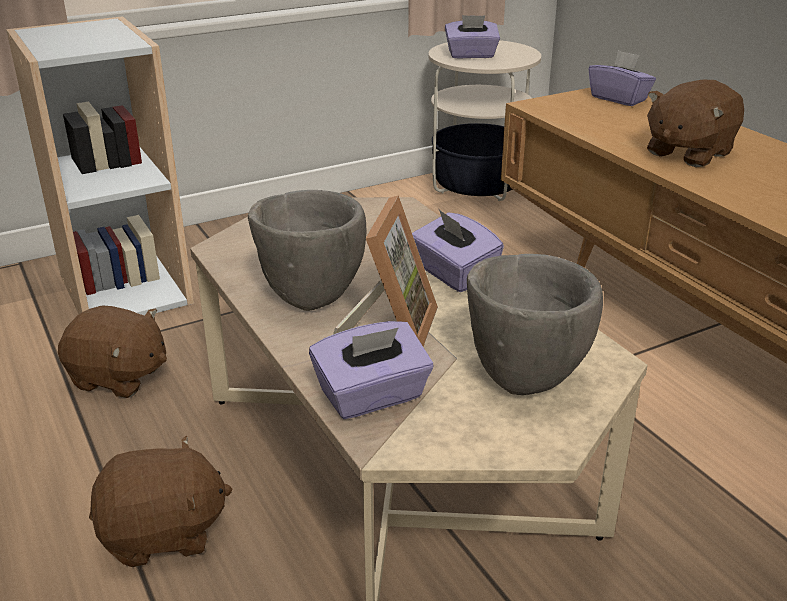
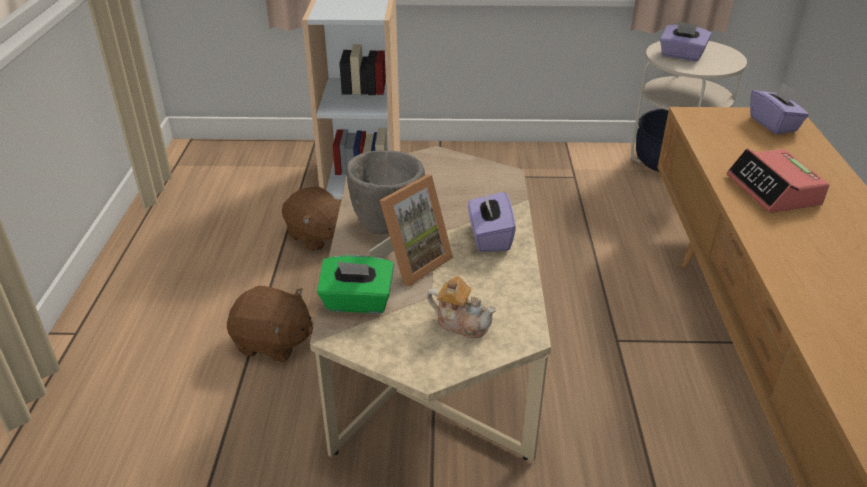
camera: 30 degrees right, 5 degrees up
purple tissue box [309,321,433,419] -> green tissue box [317,255,394,313]
grey bowl [467,254,603,395] -> teapot [427,276,496,338]
brown plush toy [647,80,744,167] -> alarm clock [727,149,829,213]

